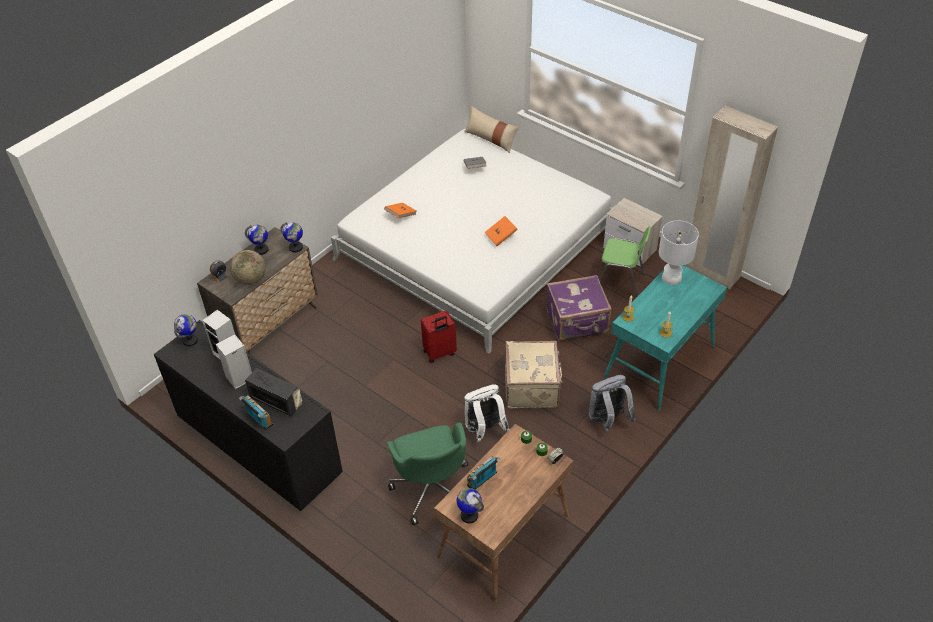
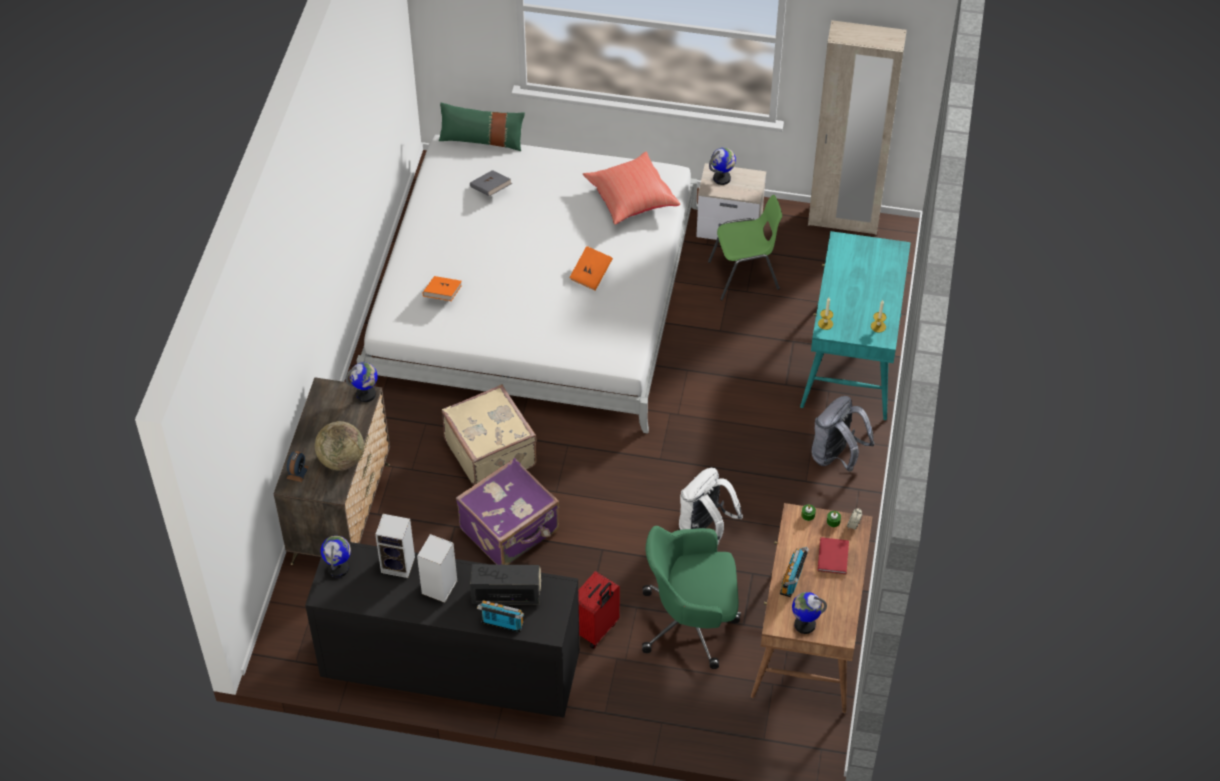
camera: 30 degrees left, 5 degrees up
globe [245,225,268,255] -> globe moved to [709,148,736,185]
green office chair [387,422,468,525] -> green office chair turned 135 degrees clockwise [642,526,741,669]
red suitcase [421,310,457,363] -> red suitcase moved to [578,571,620,649]
beige pillow [464,106,519,153] -> green pillow [439,103,525,151]
beige suitcase [505,341,562,409] -> beige suitcase moved to [442,385,537,486]
purple suitcase [547,275,612,341] -> purple suitcase moved to [456,458,559,565]
white table lamp [659,220,699,285] -> none
none -> red pillow [583,152,680,225]
none -> red book [817,537,849,574]

